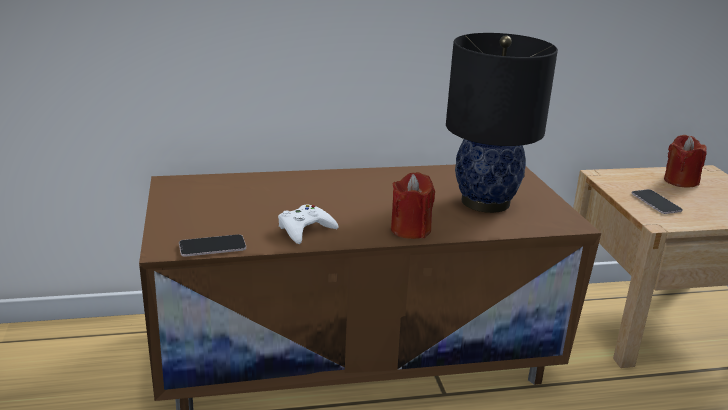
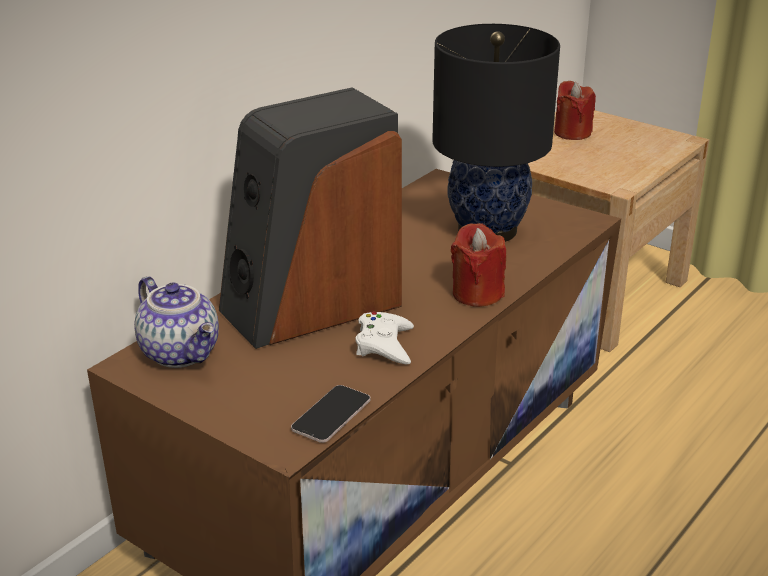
camera: 40 degrees left, 5 degrees up
phone [631,189,683,214] -> none
none -> teapot [134,276,219,368]
none -> speaker [219,87,402,349]

